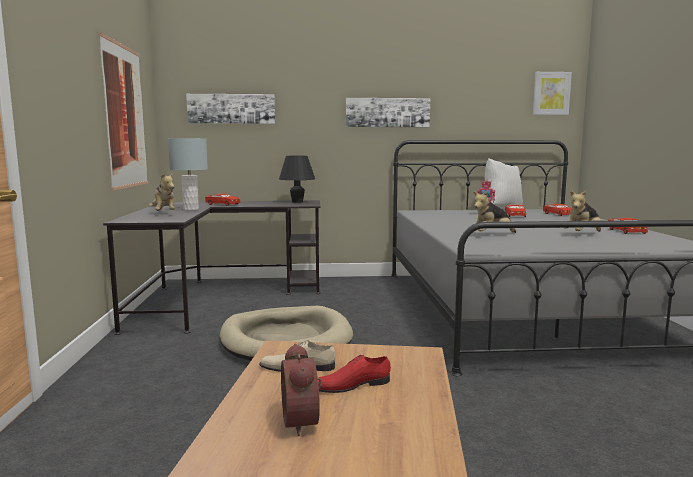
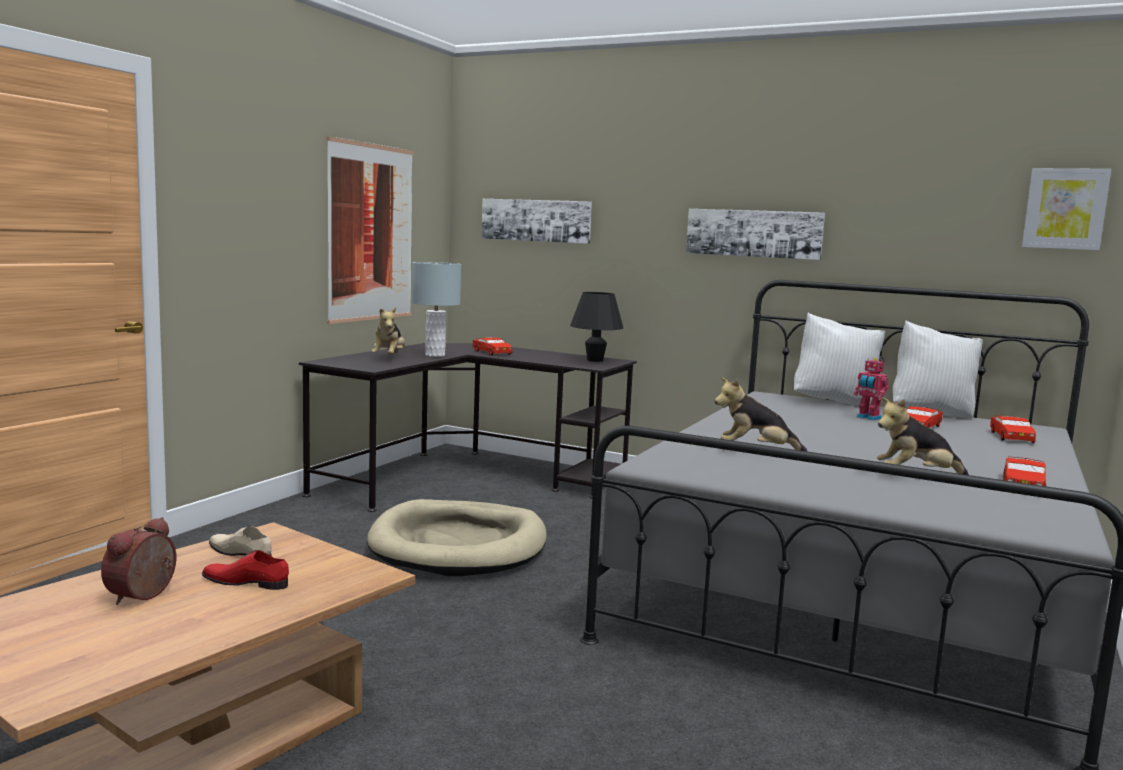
camera: 30 degrees right, 0 degrees up
none -> white pillow [794,313,885,406]

